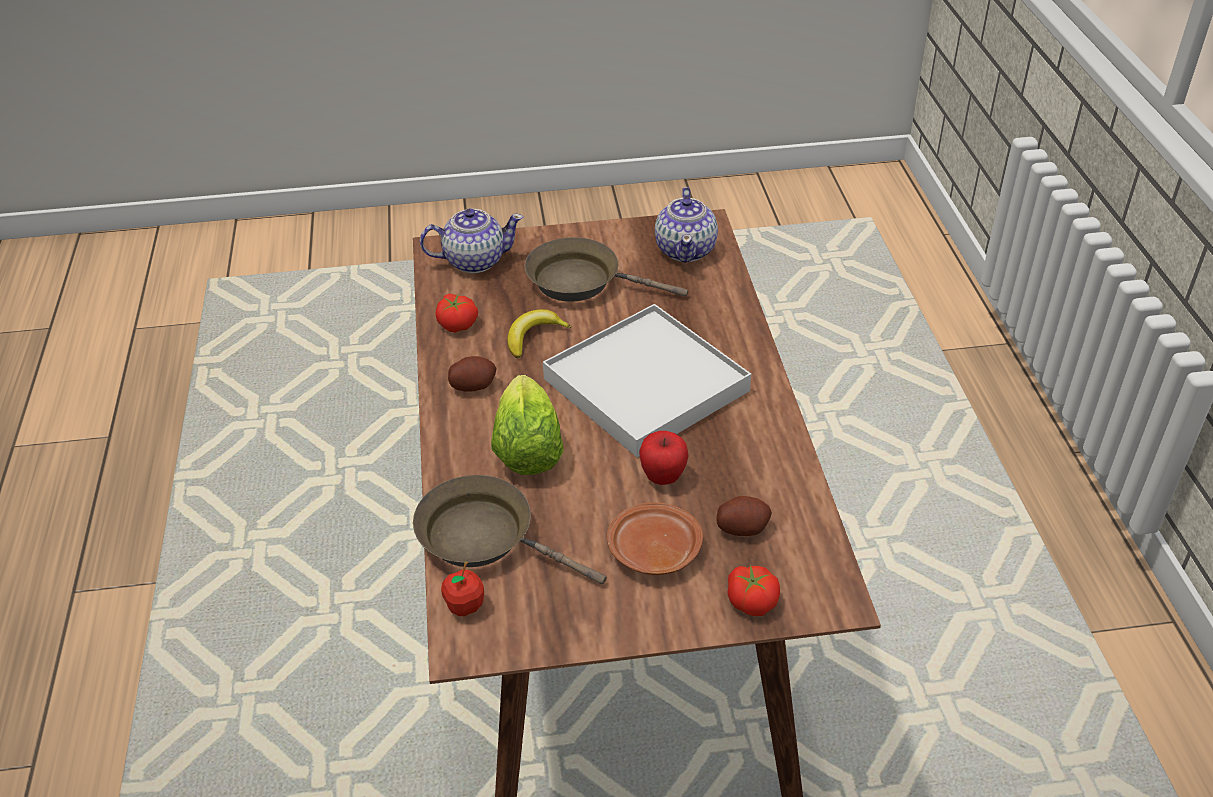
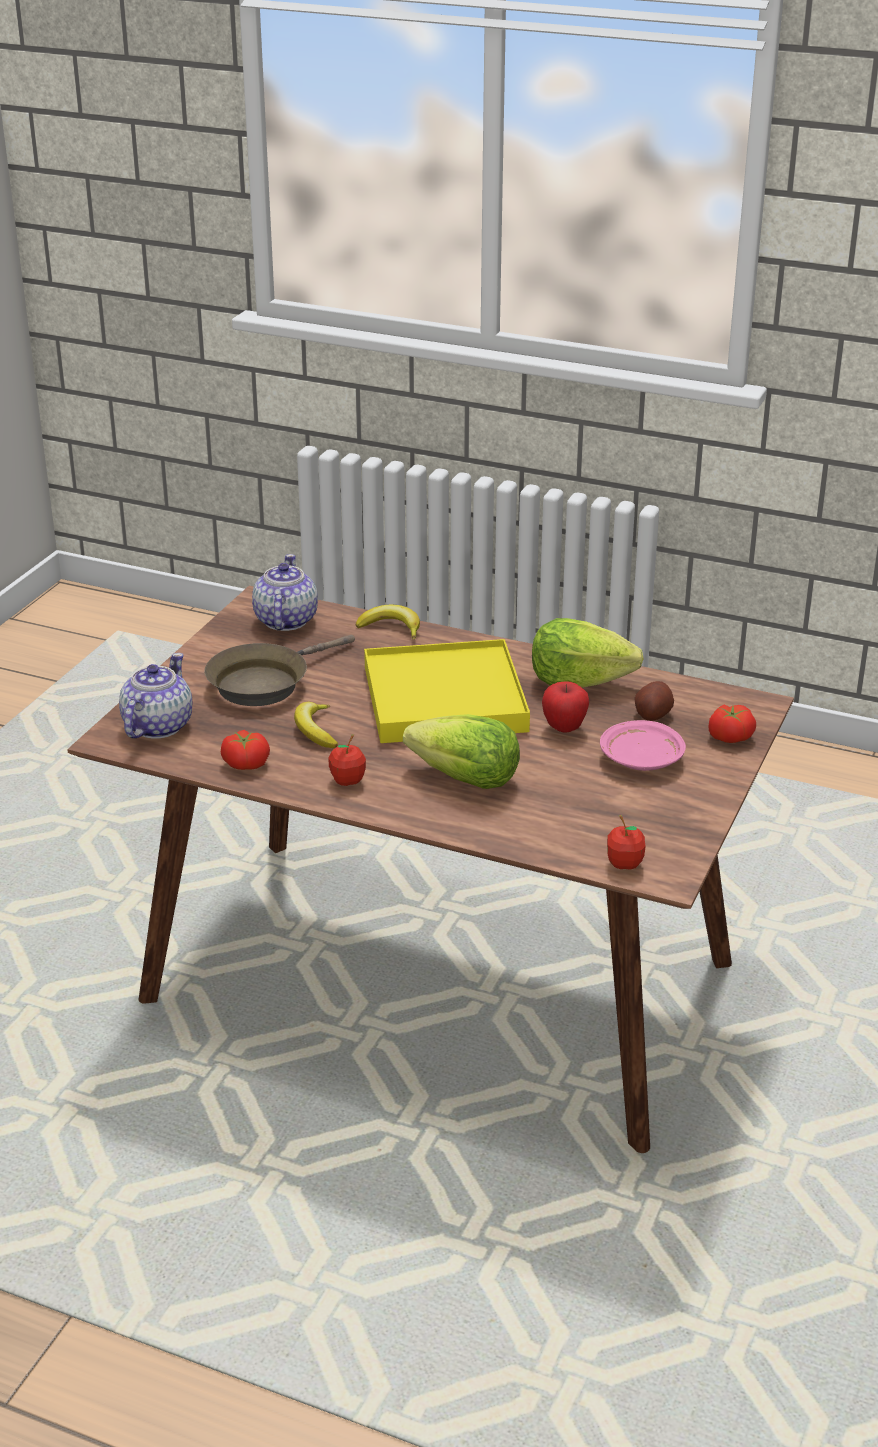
camera: 60 degrees left, 10 degrees down
brown frying pan [413,475,607,584] -> none
potato [448,356,497,392] -> apple [328,734,366,786]
white tray [543,304,751,457] -> yellow tray [364,639,530,743]
brown plate [607,502,703,575] -> pink plate [600,720,686,771]
teapot [655,187,718,263] -> teapot turned 120 degrees counterclockwise [252,554,318,631]
none -> banana [356,605,420,640]
none -> lettuce [532,618,644,687]

